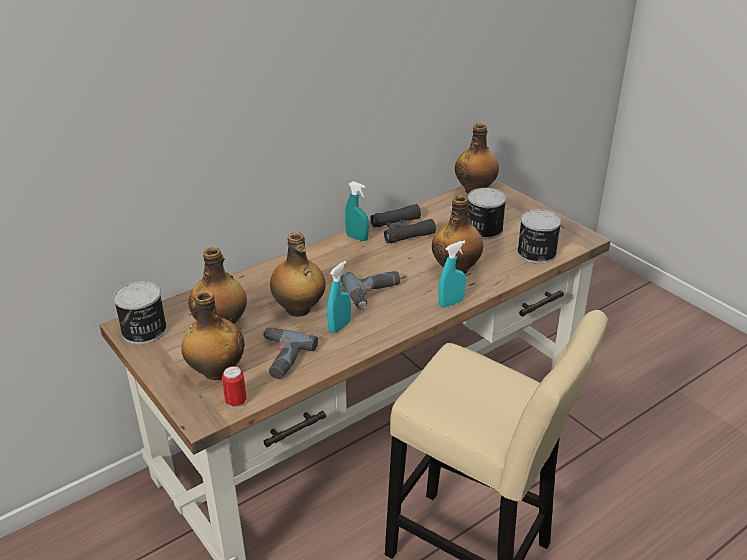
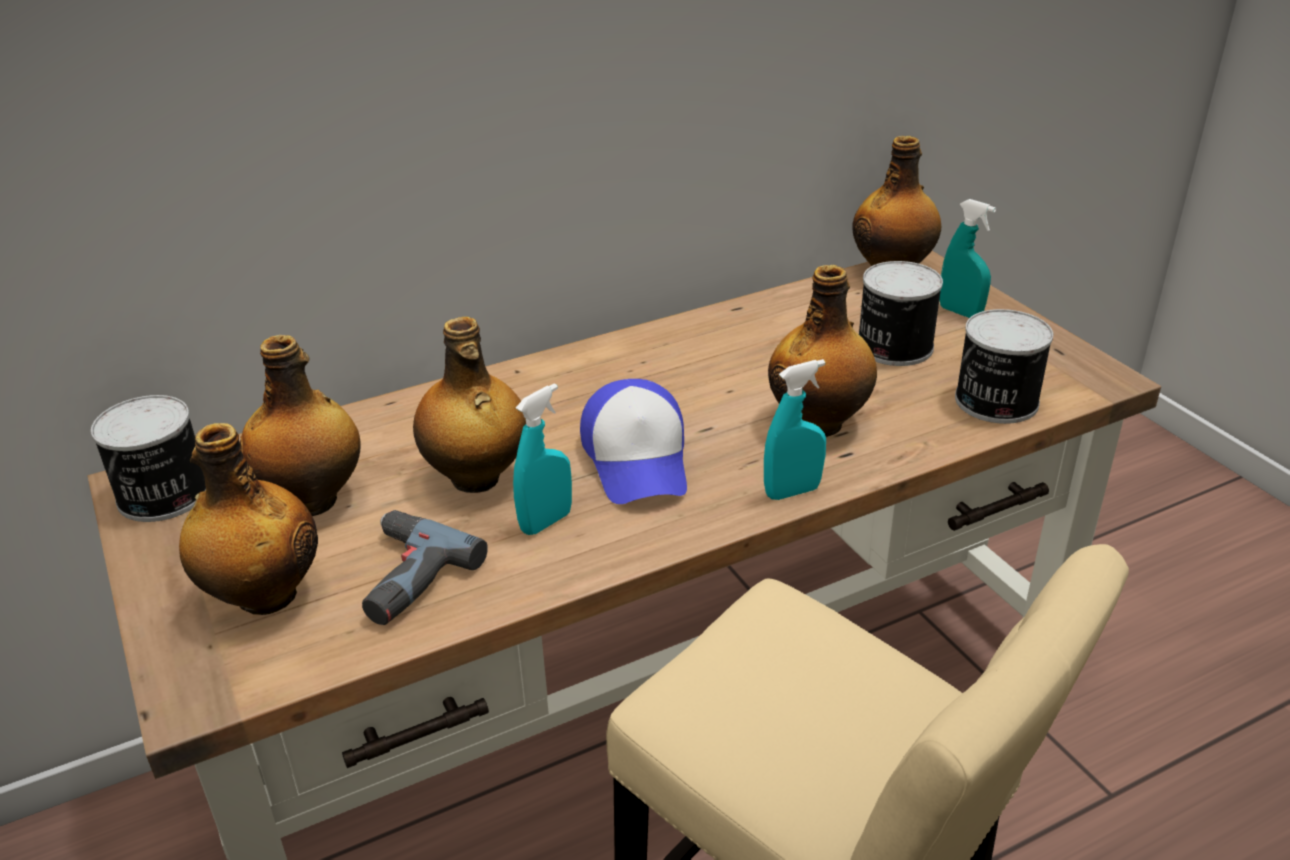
camera: 10 degrees right, 0 degrees up
can [222,366,247,408] -> none
power drill [341,271,400,309] -> cap [580,379,687,504]
turquoise spray bottle [345,181,369,241] -> turquoise spray bottle moved to [940,199,996,318]
black binoculars [370,204,436,243] -> none

